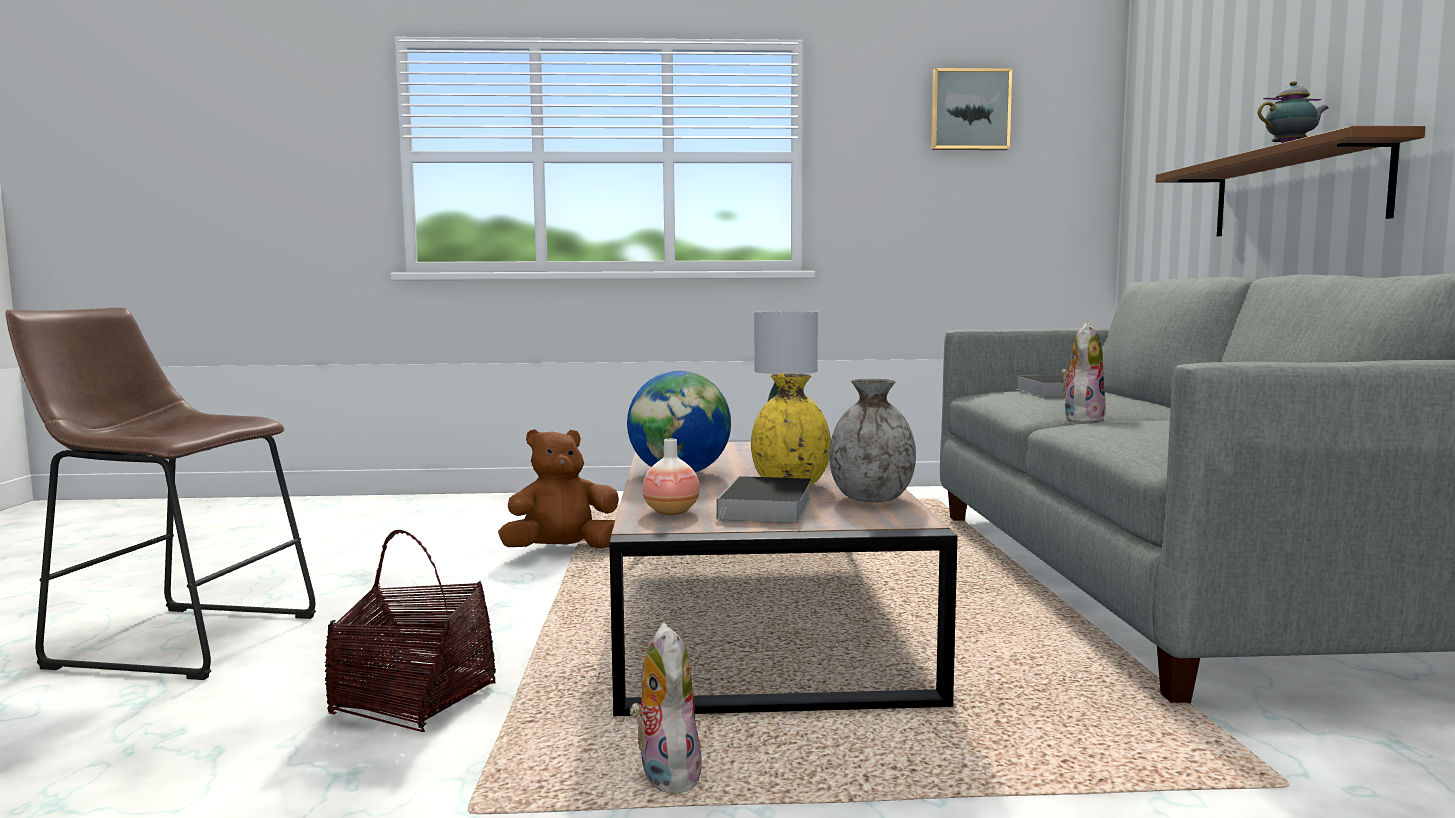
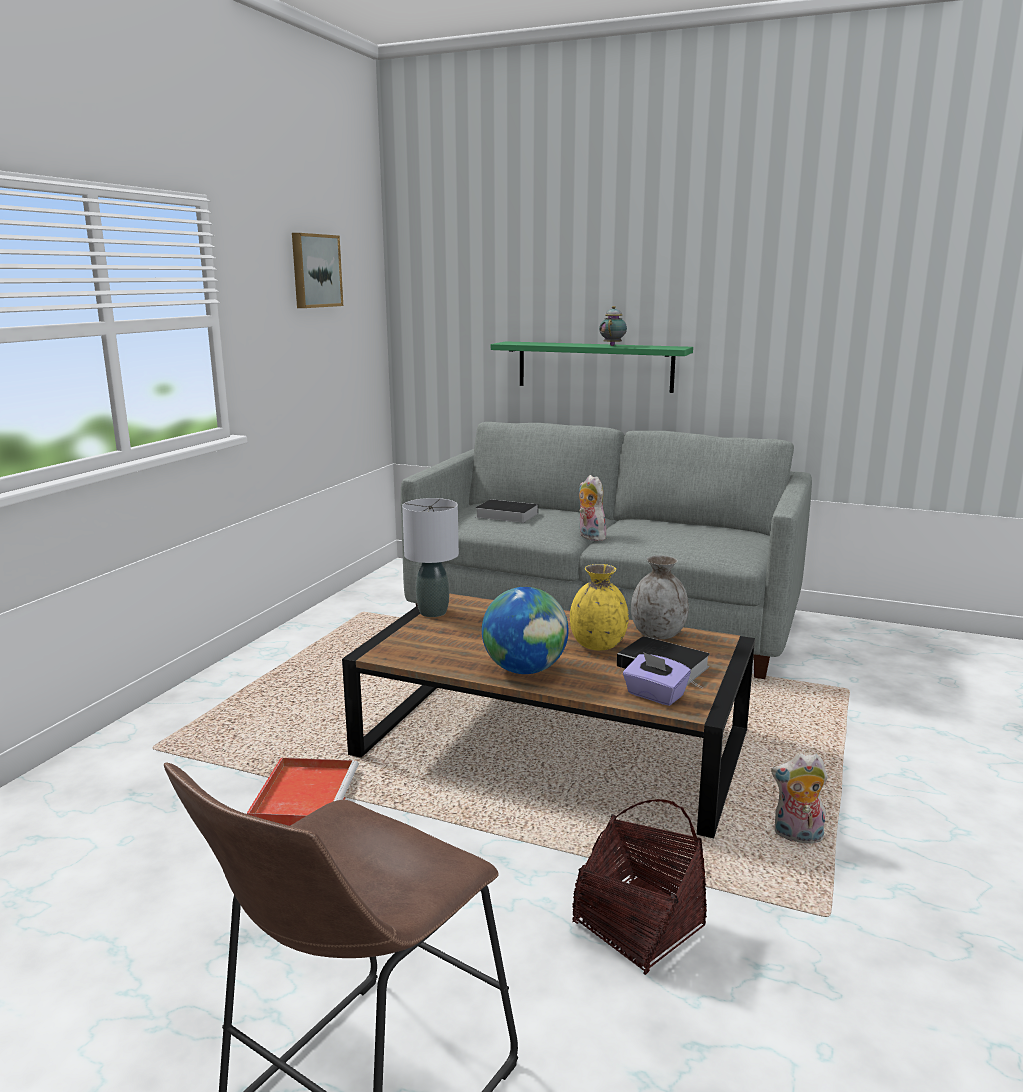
camera: 65 degrees left, 10 degrees up
brown plush toy [498,429,619,548] -> red tray [247,758,359,826]
vase [642,439,700,515] -> purple tissue box [623,652,691,706]
brown shelf [1155,126,1425,236] -> green shelf [491,341,693,393]

